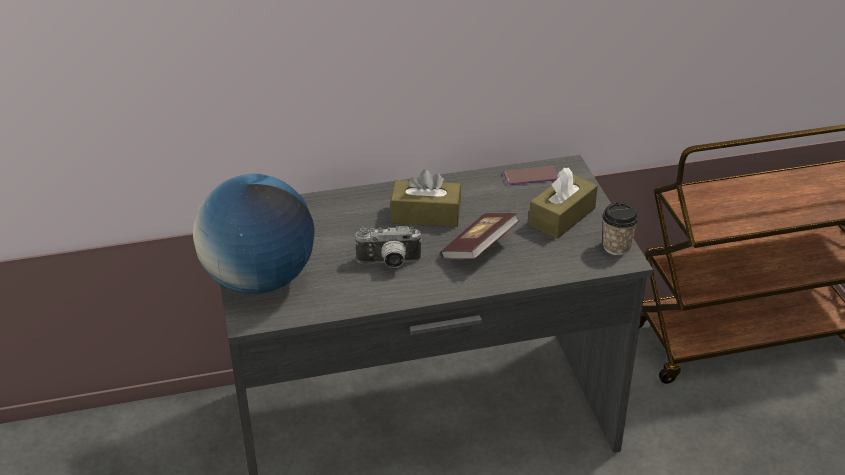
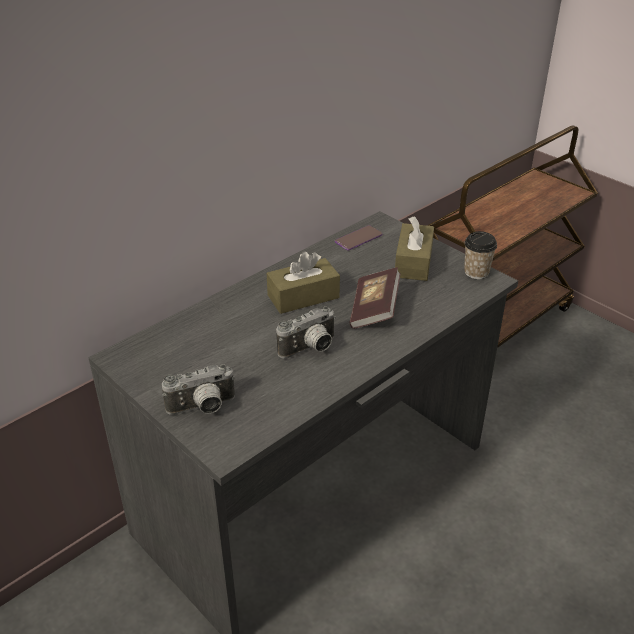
camera: 30 degrees left, 0 degrees up
globe [193,174,314,294] -> camera [162,364,235,415]

